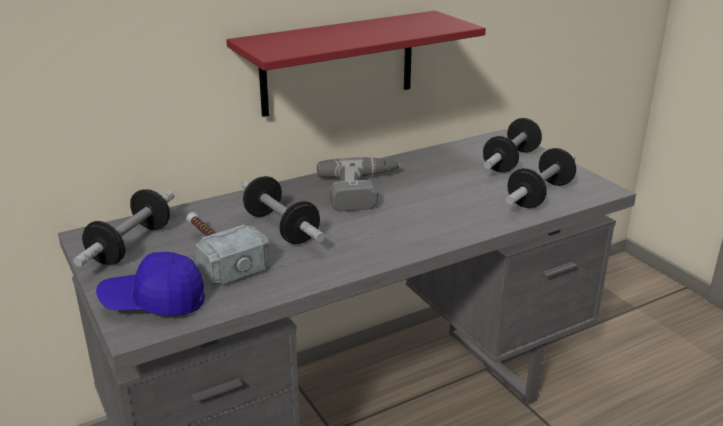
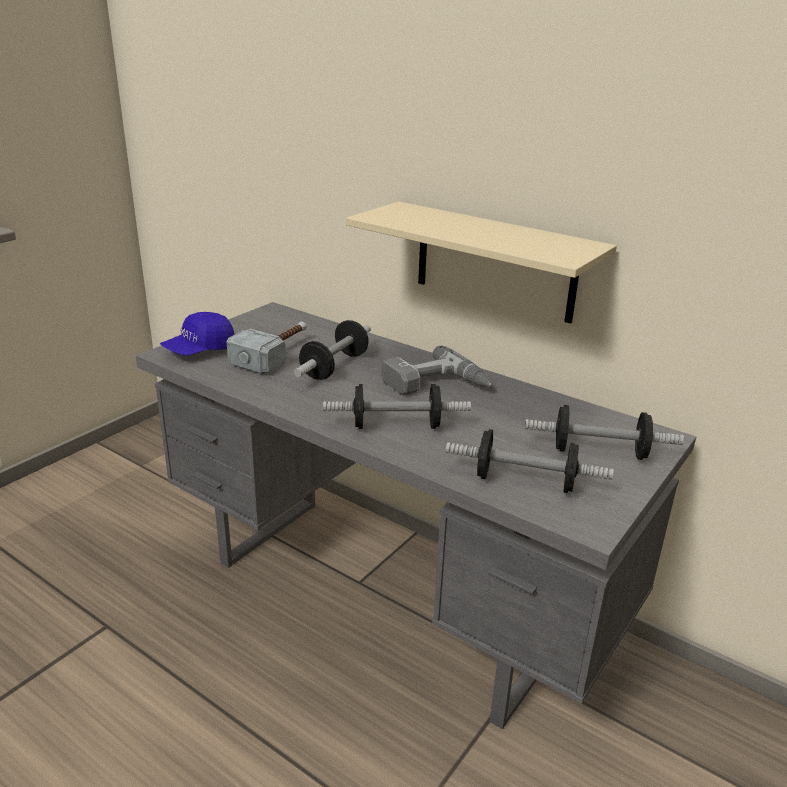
camera: 65 degrees right, 0 degrees up
dumbbell [73,189,174,267] -> dumbbell moved to [323,384,471,429]
blue cap [96,252,205,316] -> blue cap turned 105 degrees counterclockwise [160,312,234,356]
red shelf [226,11,486,117] -> beige shelf [346,202,617,324]

